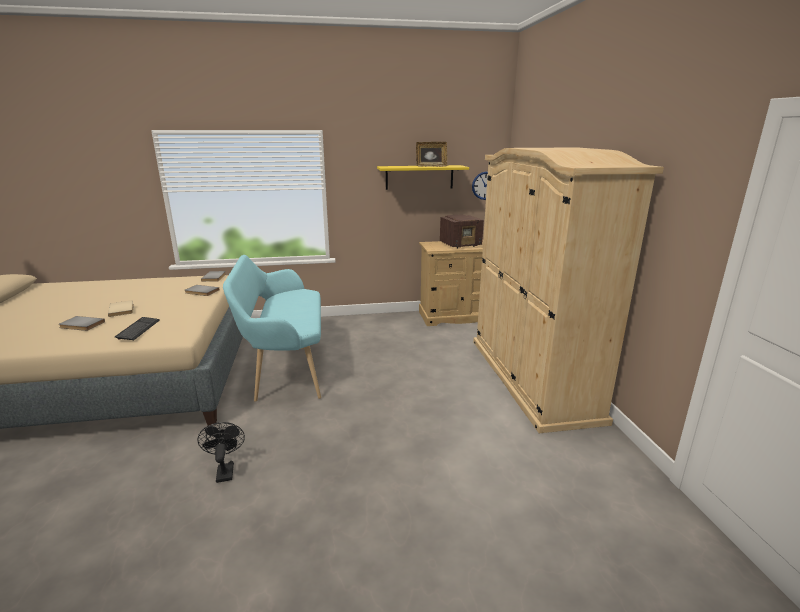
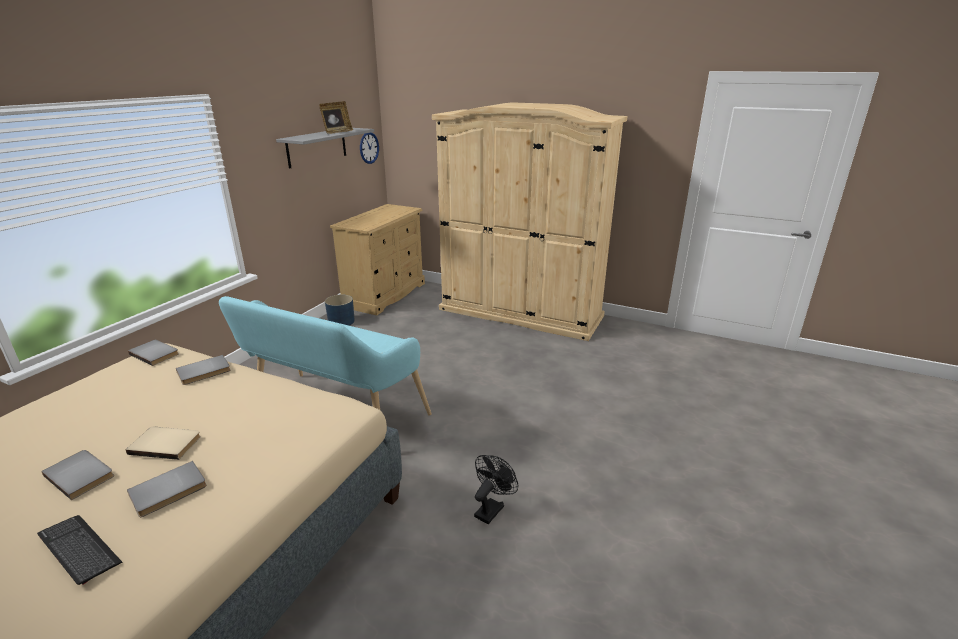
camera: 55 degrees left, 5 degrees up
keyboard [115,317,160,340] -> keyboard moved to [37,515,122,585]
black fan [197,422,245,483] -> black fan turned 105 degrees clockwise [474,455,518,524]
yellow shelf [377,165,469,190] -> grey shelf [276,128,374,169]
radio [440,214,484,249] -> none
none -> grey book [42,450,114,500]
none -> blue planter [325,295,355,326]

